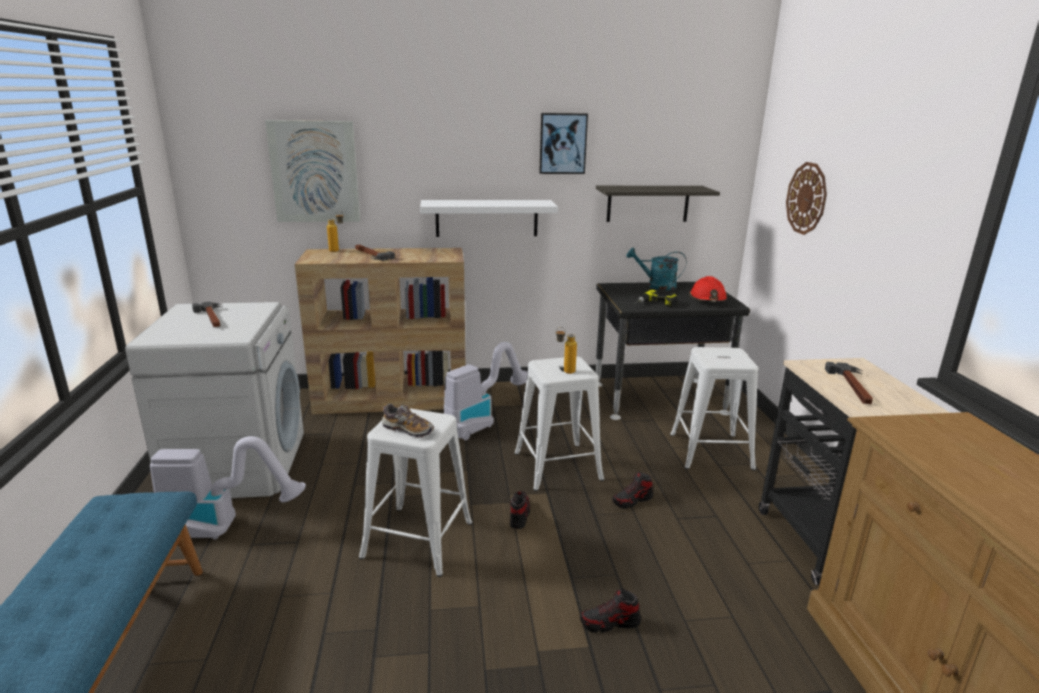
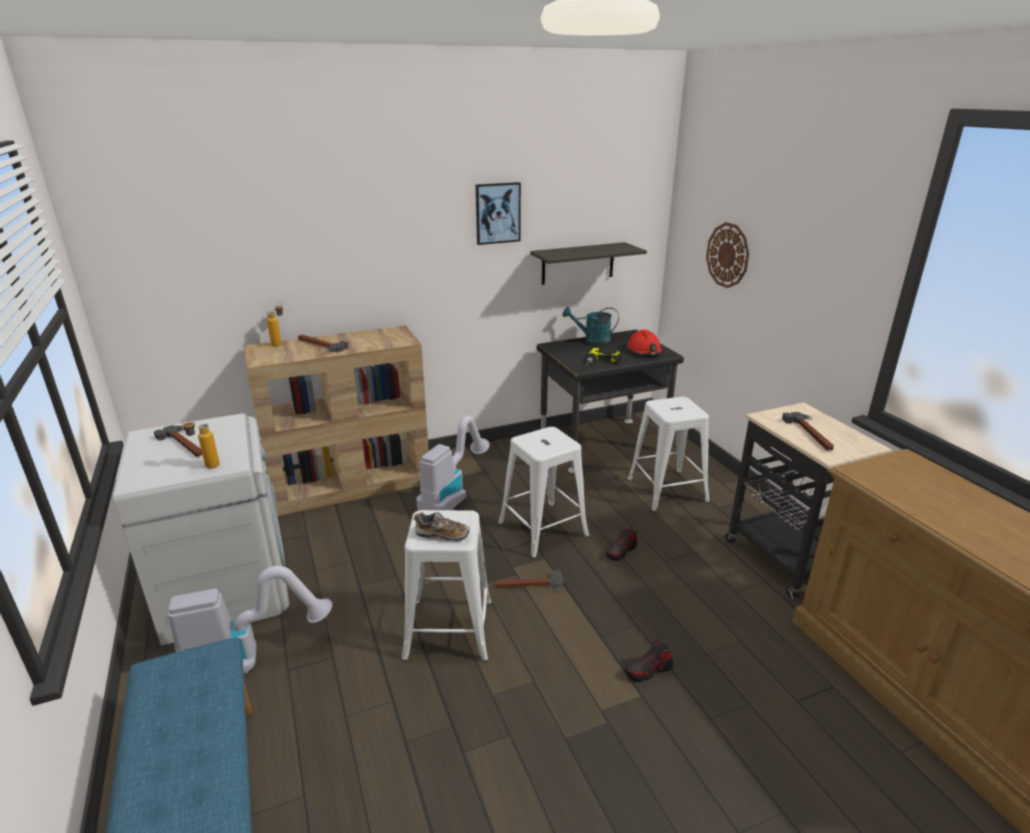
camera: 15 degrees left, 5 degrees up
picture [265,120,360,222] -> none
white shelf [420,200,558,237] -> none
shoe [510,491,530,529] -> hammer [497,570,564,592]
bottle [555,327,577,374] -> bottle moved to [182,419,220,469]

